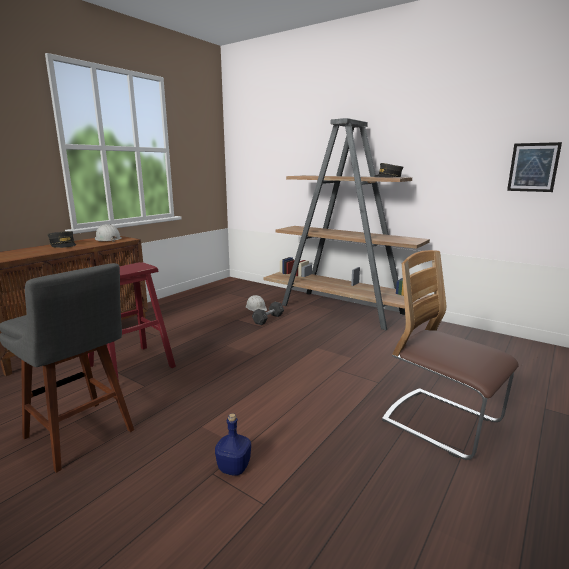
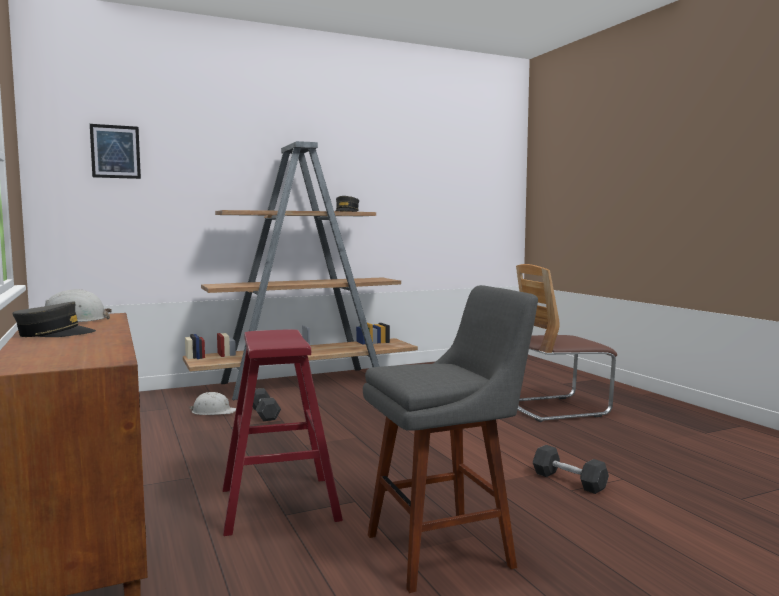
camera: 60 degrees left, 10 degrees down
blue bottle [215,413,251,476] -> grey dumbbell [533,445,609,494]
picture [507,142,562,192] -> picture moved to [90,124,141,179]

